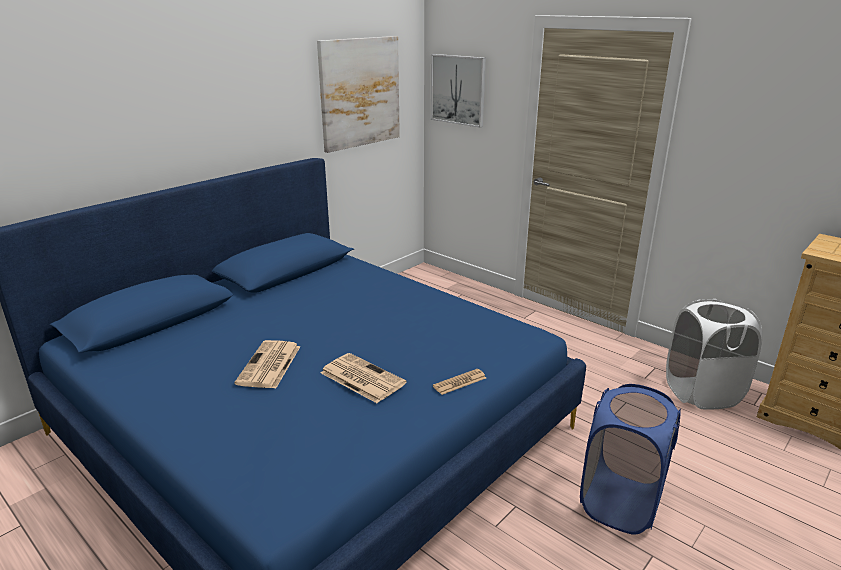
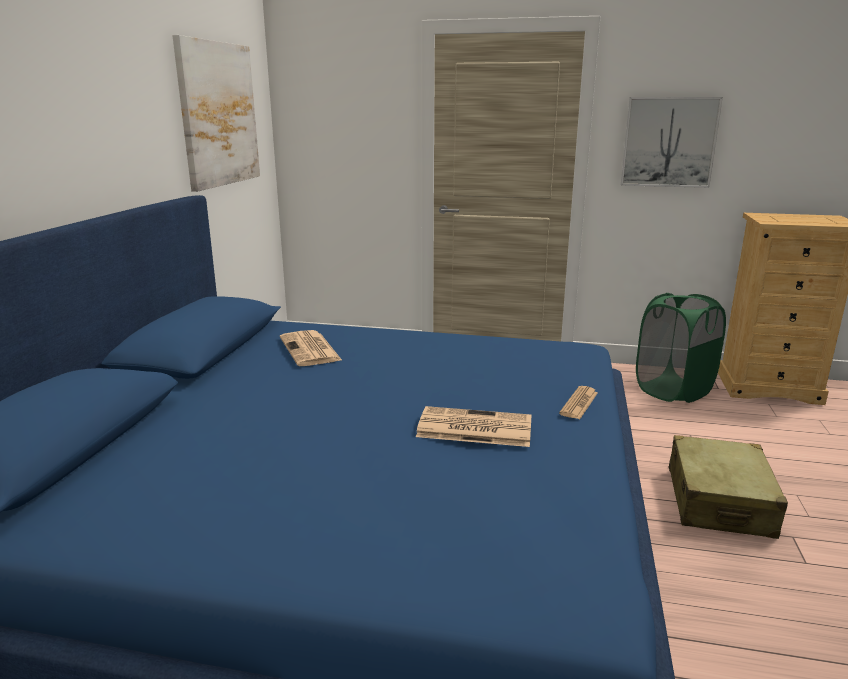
camera: 30 degrees left, 5 degrees down
newspaper [234,340,300,389] -> newspaper moved to [280,330,343,366]
picture [431,54,486,128] -> picture moved to [621,97,723,188]
blue laundry basket [580,384,681,535] -> beige suitcase [669,435,788,539]
white laundry basket [666,299,762,410] -> green laundry basket [636,293,726,403]

